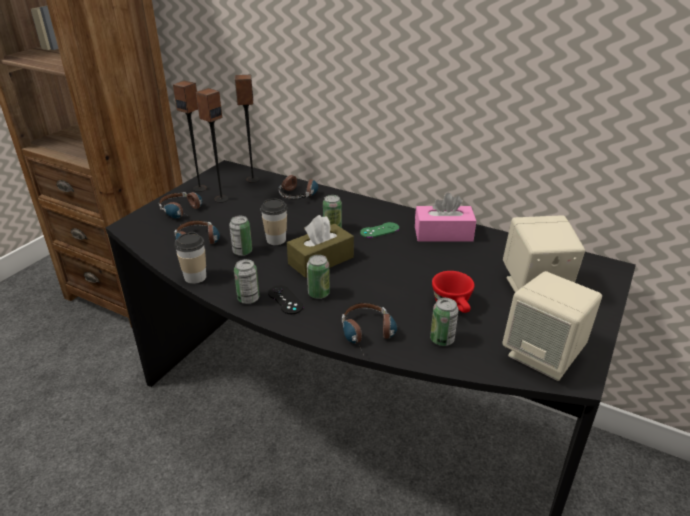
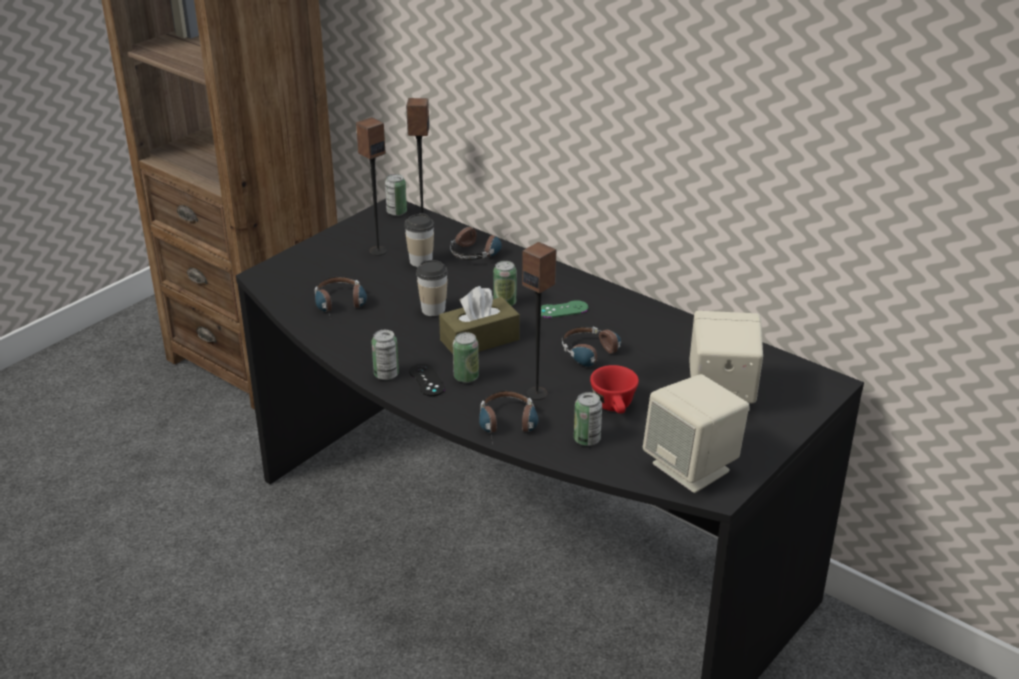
camera: 10 degrees right, 0 degrees up
headphones [159,192,202,219] -> headphones moved to [562,327,621,367]
speaker [173,81,207,192] -> speaker moved to [522,242,556,400]
cup [175,232,206,284] -> cup moved to [404,213,434,267]
can [229,216,252,256] -> can moved to [385,174,407,216]
pink tissue box [415,192,476,242] -> none

